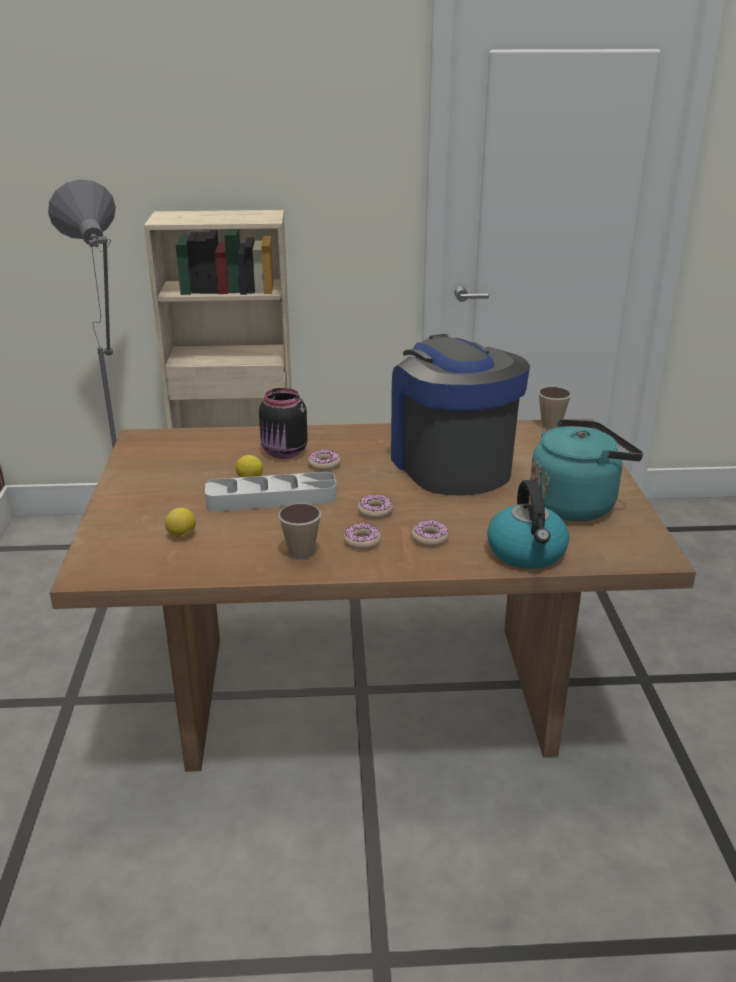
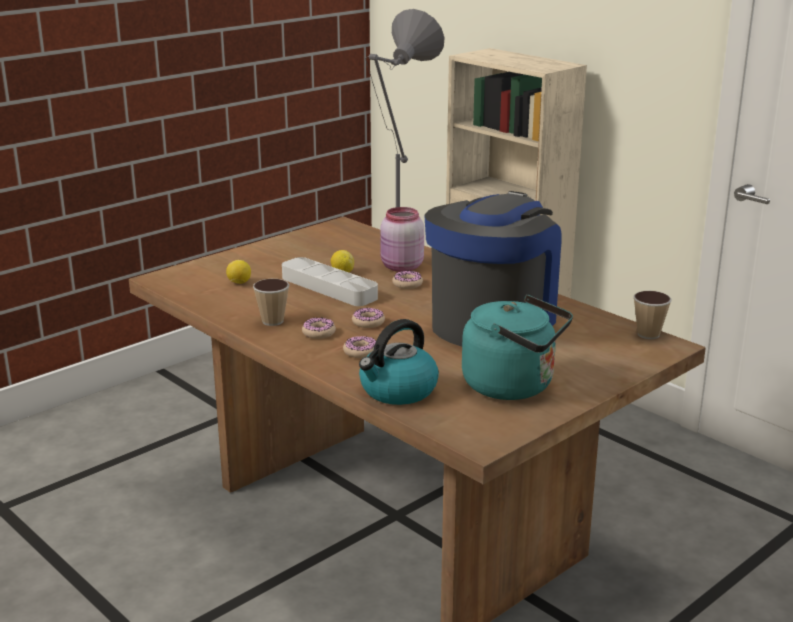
camera: 50 degrees right, 5 degrees down
black jar [259,388,308,459] -> pink jar [380,207,424,272]

